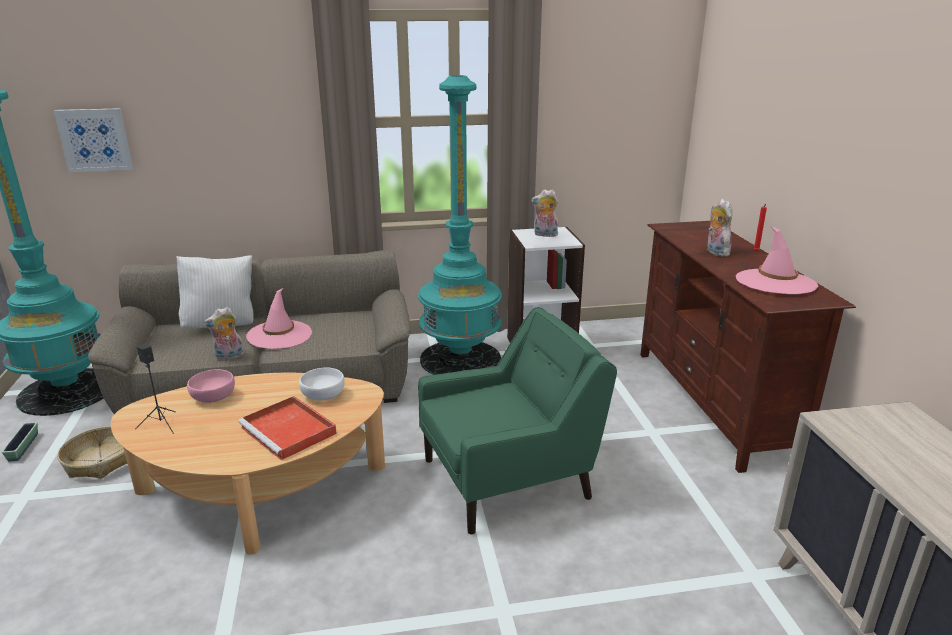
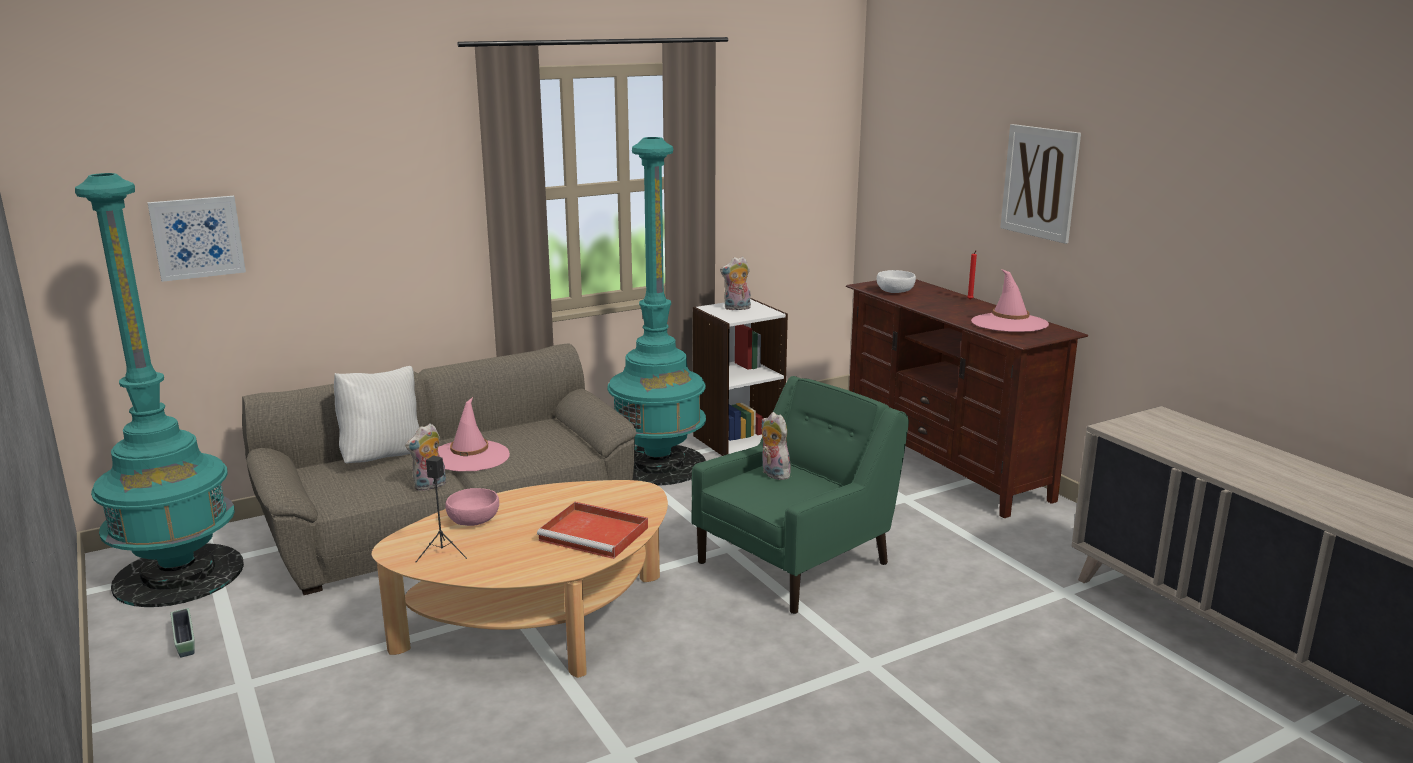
camera: 20 degrees left, 5 degrees down
basket [57,426,127,478] -> none
white bowl [299,368,345,401] -> white bowl moved to [877,270,916,293]
plush toy [707,199,732,257] -> plush toy moved to [762,412,791,480]
none -> picture [1000,124,1081,244]

